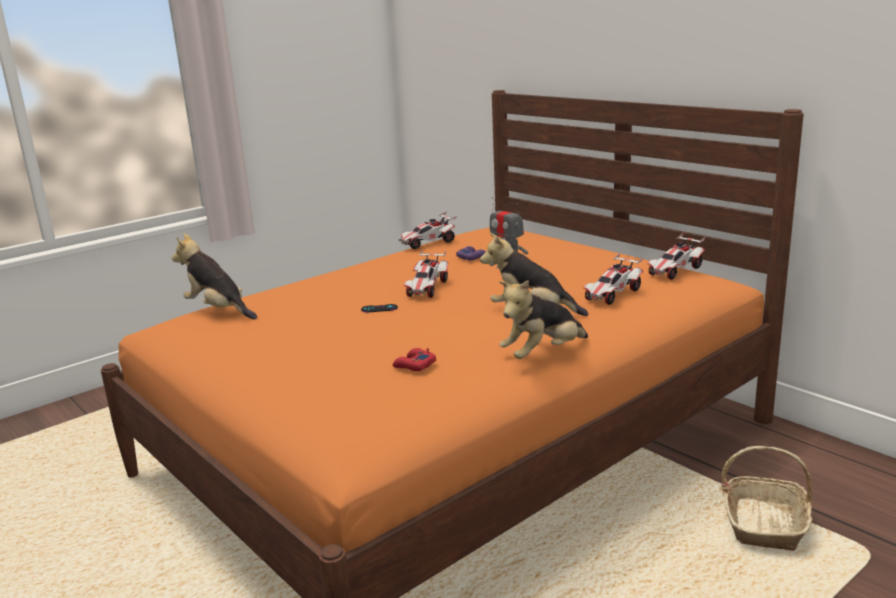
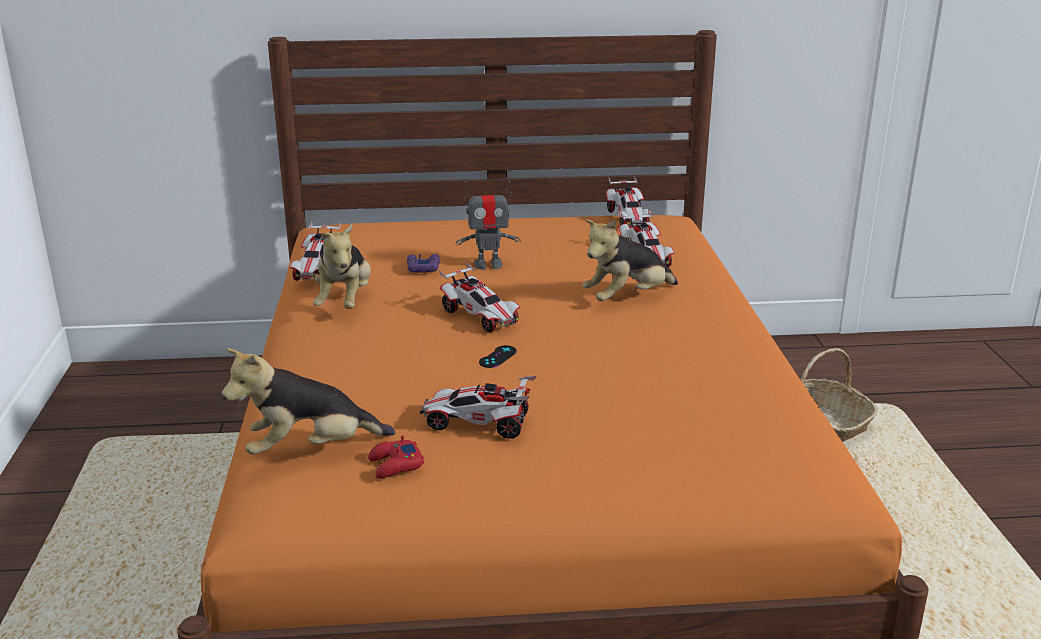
camera: 55 degrees left, 5 degrees up
red game controller [393,348,436,371] -> red game controller moved to [368,436,424,479]
plush toy [499,280,588,359] -> plush toy moved to [313,224,371,309]
none -> toy car [420,376,537,439]

